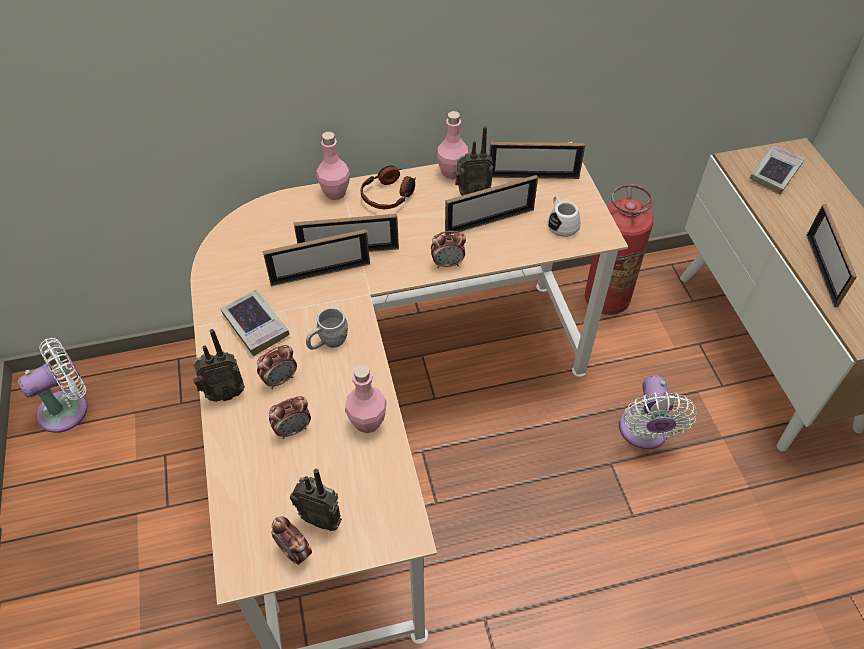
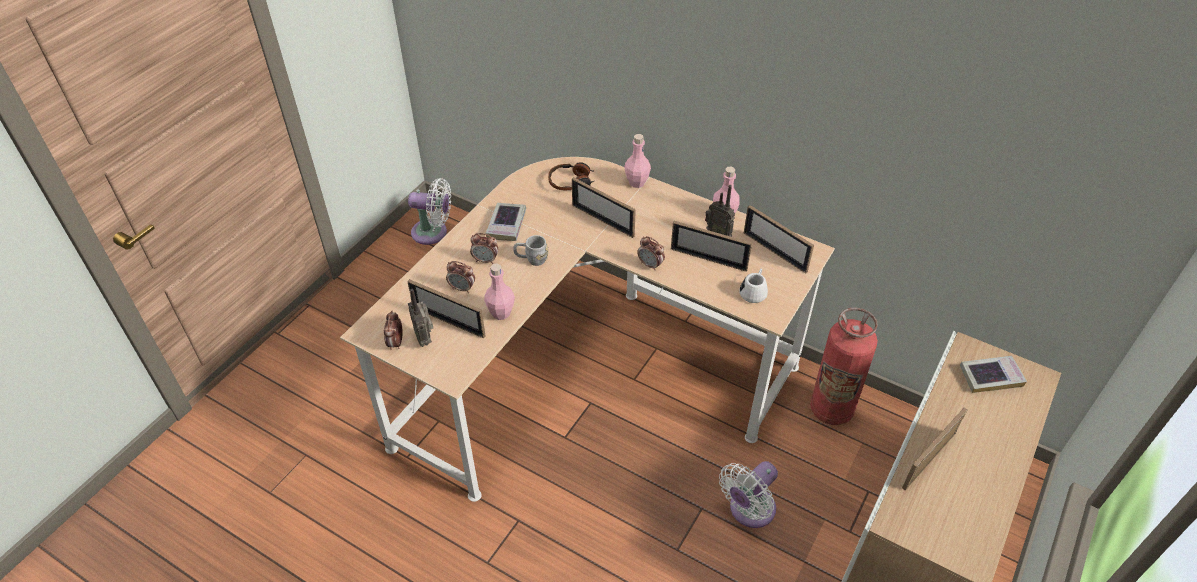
camera: 45 degrees right, 5 degrees down
radio [193,329,245,402] -> none
picture frame [263,229,370,286] -> picture frame moved to [407,279,485,338]
headphones [360,165,416,209] -> headphones moved to [548,162,594,190]

